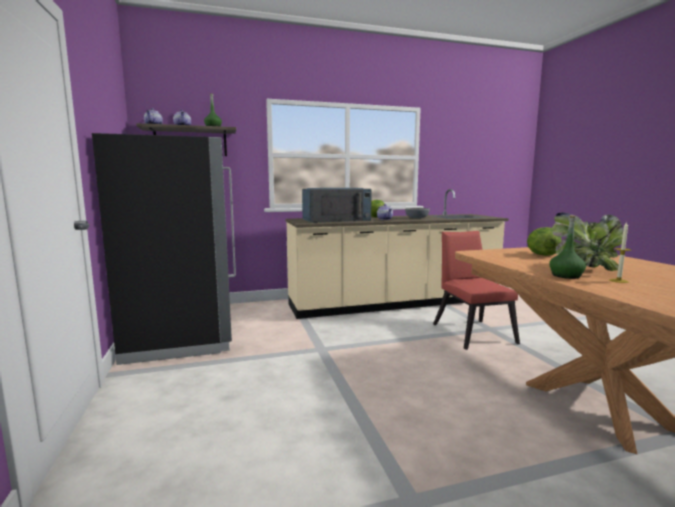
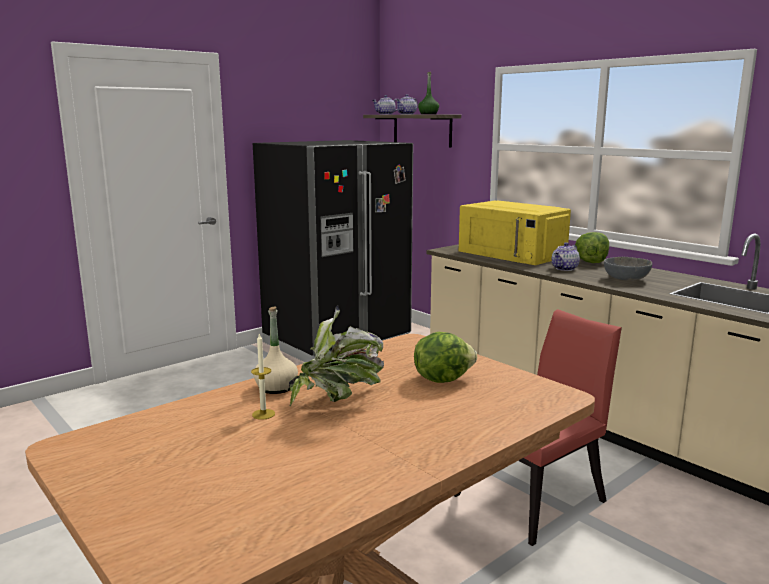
camera: 65 degrees right, 5 degrees up
blue microwave [302,188,372,223] -> yellow microwave [459,200,571,265]
green bottle [549,215,586,279] -> beige bottle [253,306,298,394]

